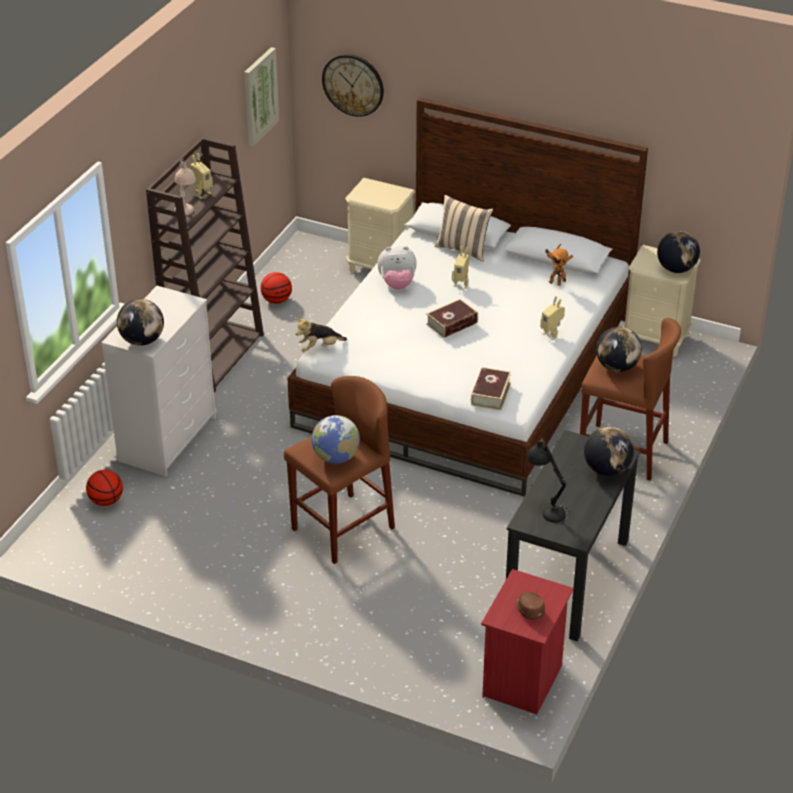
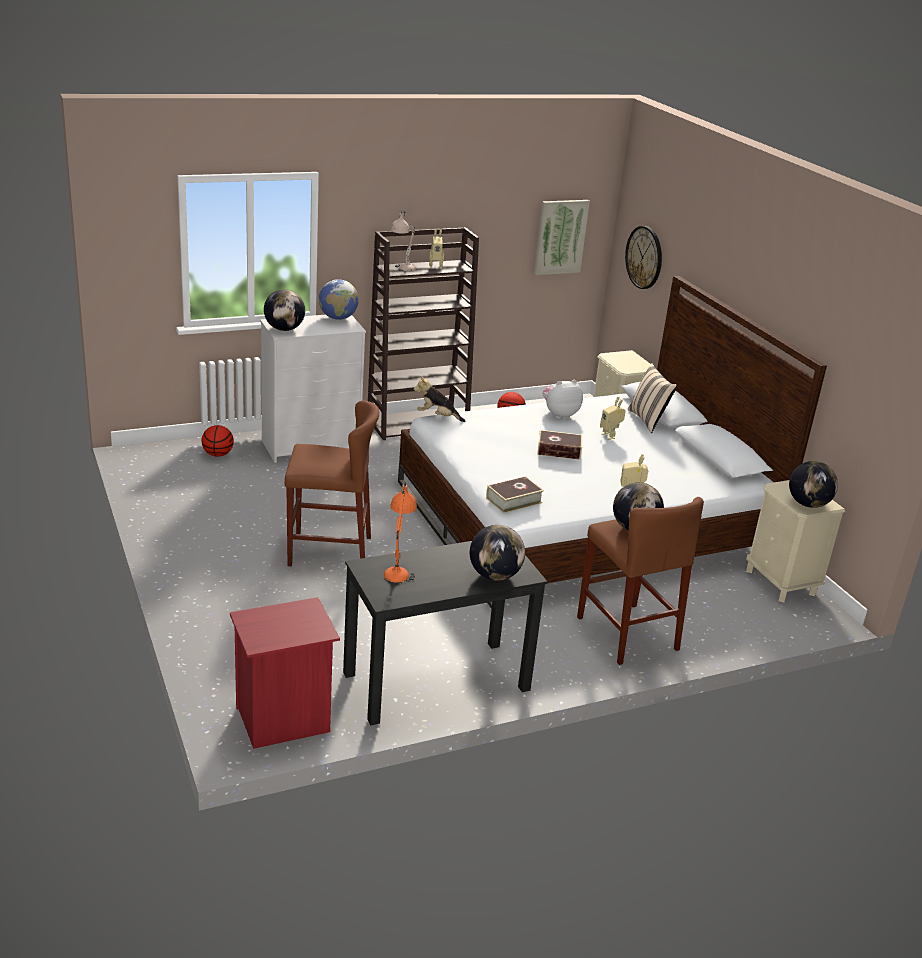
camera: 40 degrees right, 10 degrees down
globe [312,415,360,464] -> globe moved to [319,279,359,320]
plush toy [377,246,417,290] -> plush toy turned 120 degrees clockwise [543,380,583,419]
brown cap [515,592,545,620] -> none
black table lamp [527,437,569,523] -> orange table lamp [384,482,417,584]
toy robot [545,244,573,286] -> none

